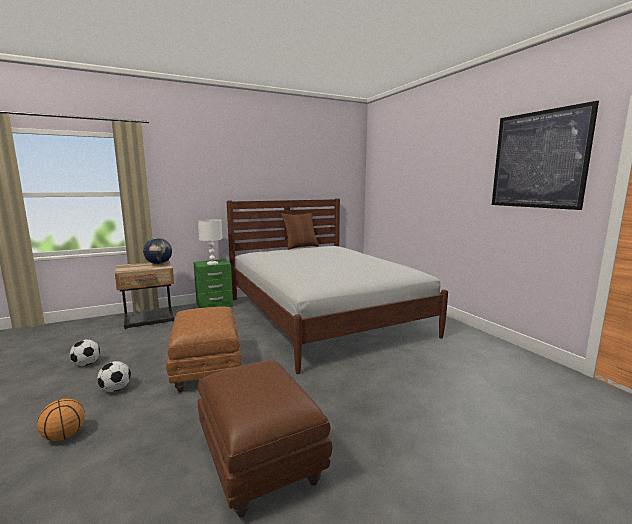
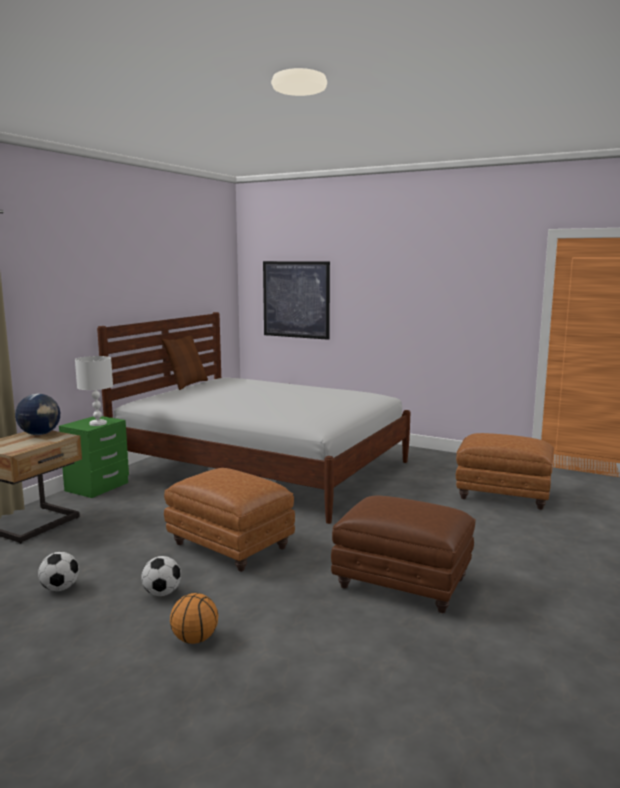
camera: 35 degrees left, 0 degrees up
picture [492,101,599,210] -> picture moved to [263,261,330,340]
none -> brown ottoman [456,433,554,510]

